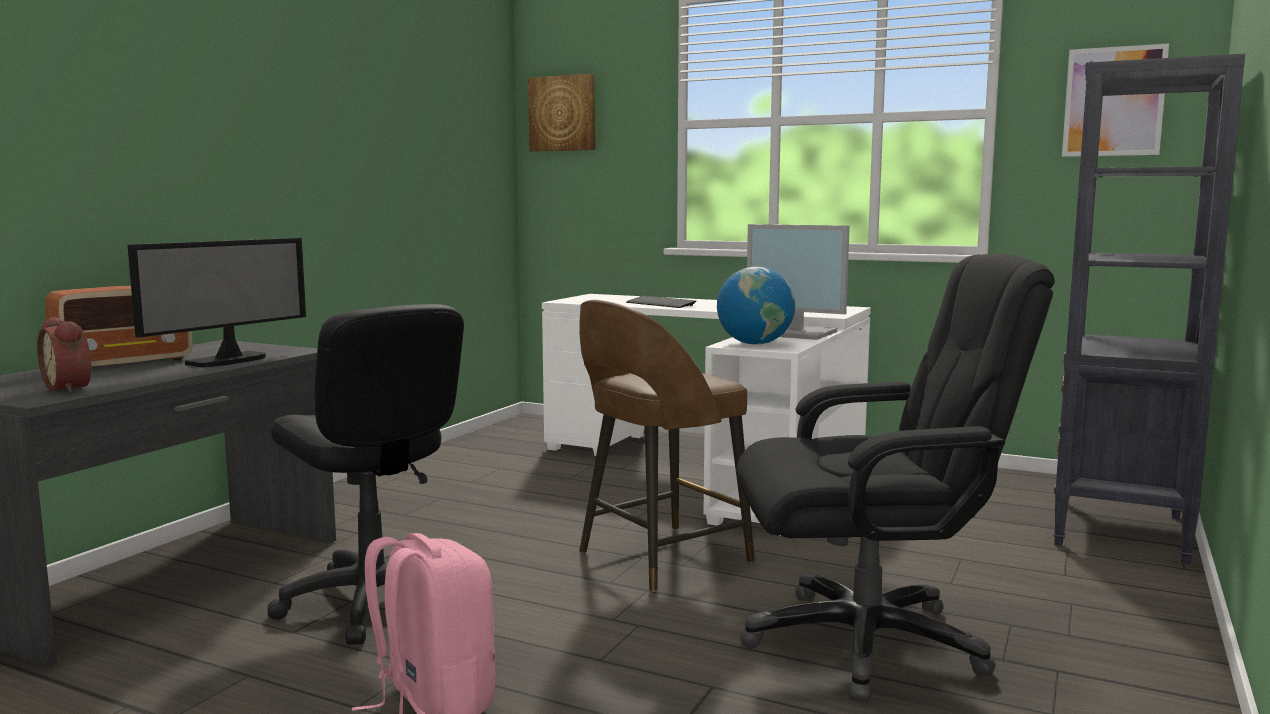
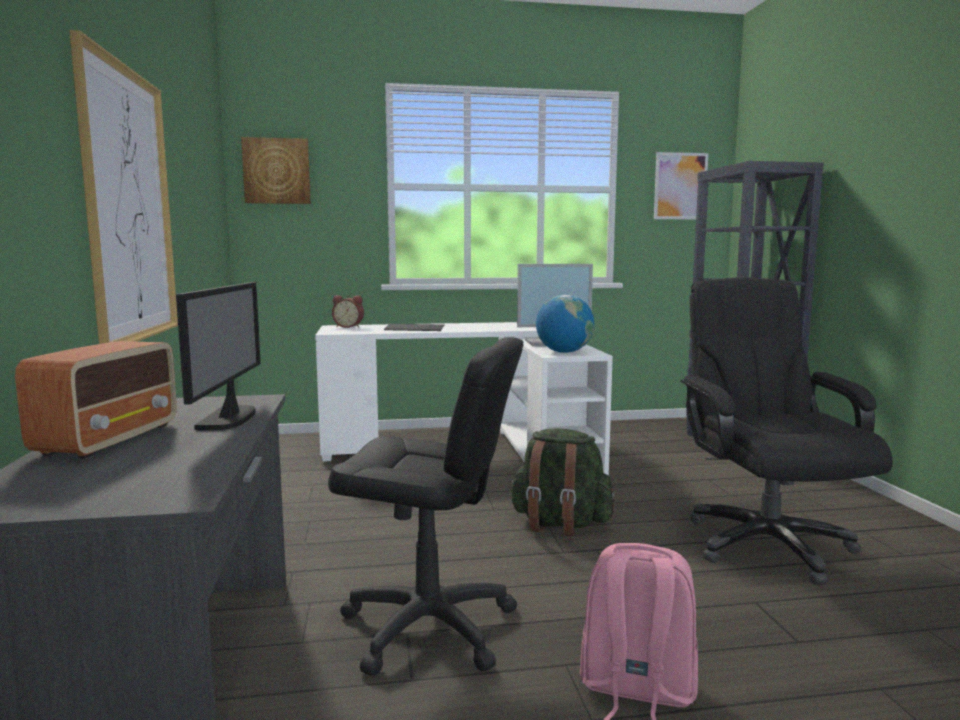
camera: 35 degrees left, 0 degrees up
alarm clock [37,317,91,393] -> alarm clock moved to [332,295,364,328]
brown stool [579,300,755,592] -> green backpack [510,428,615,536]
black office chair [737,254,1055,702] -> black office chair turned 60 degrees counterclockwise [680,277,893,585]
none -> picture [69,30,178,344]

